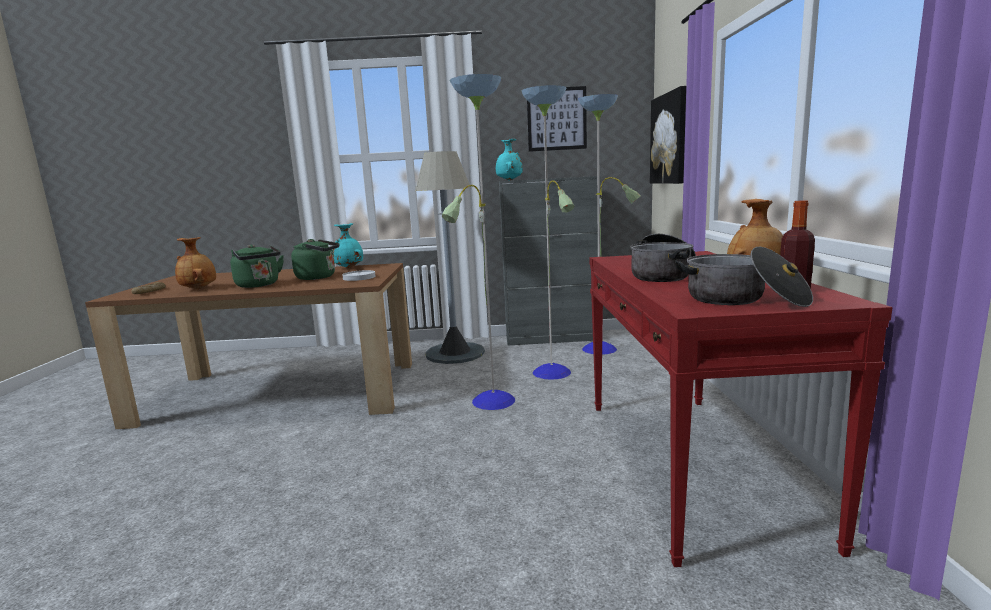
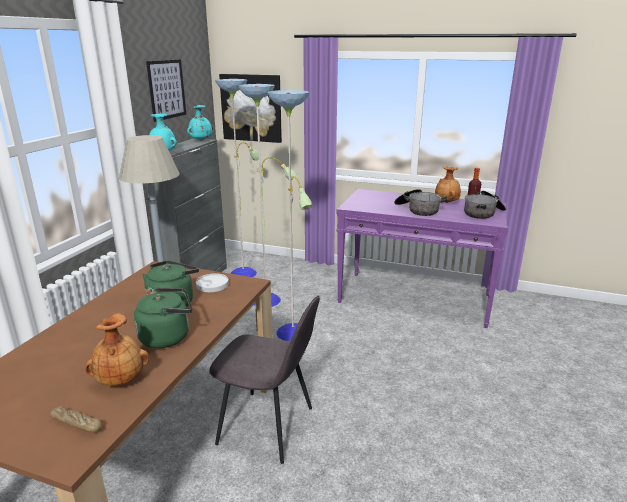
camera: 70 degrees left, 10 degrees up
turquoise vase [332,223,363,268] -> turquoise vase moved to [187,105,214,141]
red console table [590,251,893,567] -> purple console table [336,189,508,328]
none -> grey chair [209,296,320,464]

